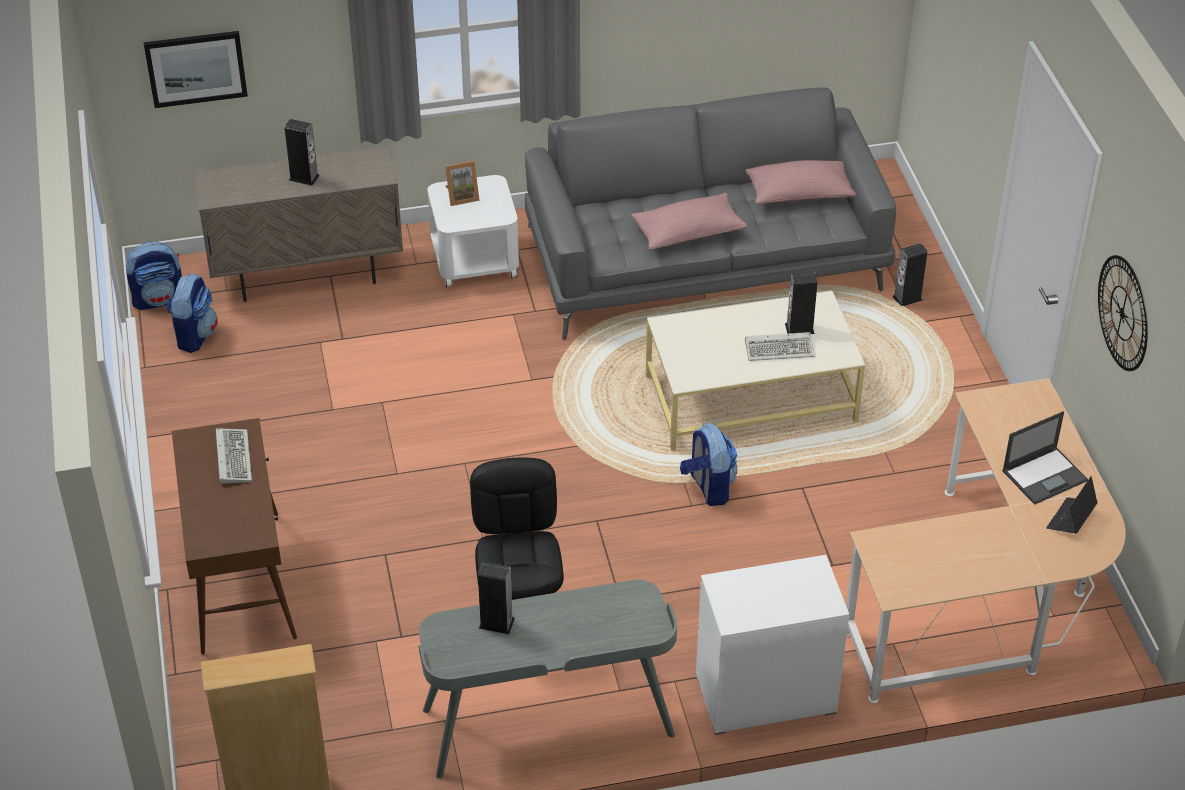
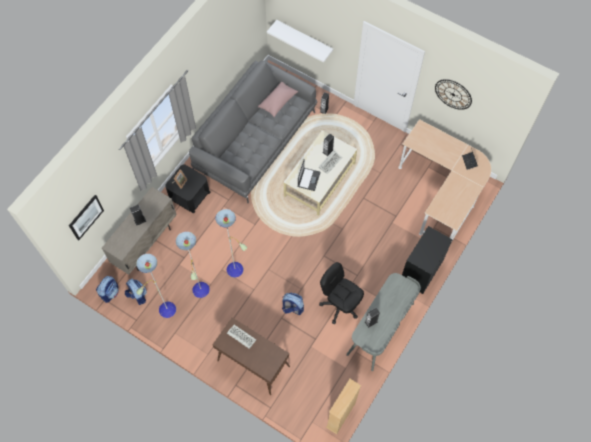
camera: 45 degrees left, 20 degrees up
white side table [428,175,519,287] -> black side table [165,165,211,213]
pink pillow [631,193,747,250] -> none
backpack [680,423,737,506] -> backpack moved to [282,293,304,315]
white dresser [696,555,849,735] -> black dresser [402,226,453,294]
laptop [1002,411,1088,505] -> laptop moved to [298,160,320,191]
none -> floor lamp [136,209,247,318]
none -> white shelf [267,20,333,63]

